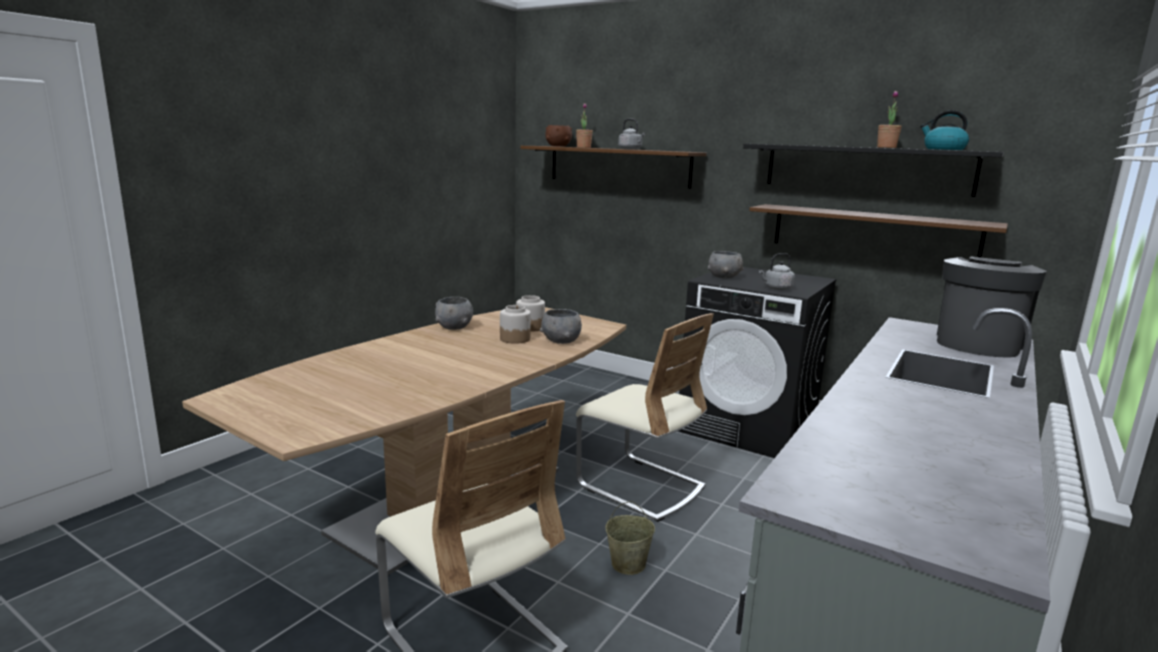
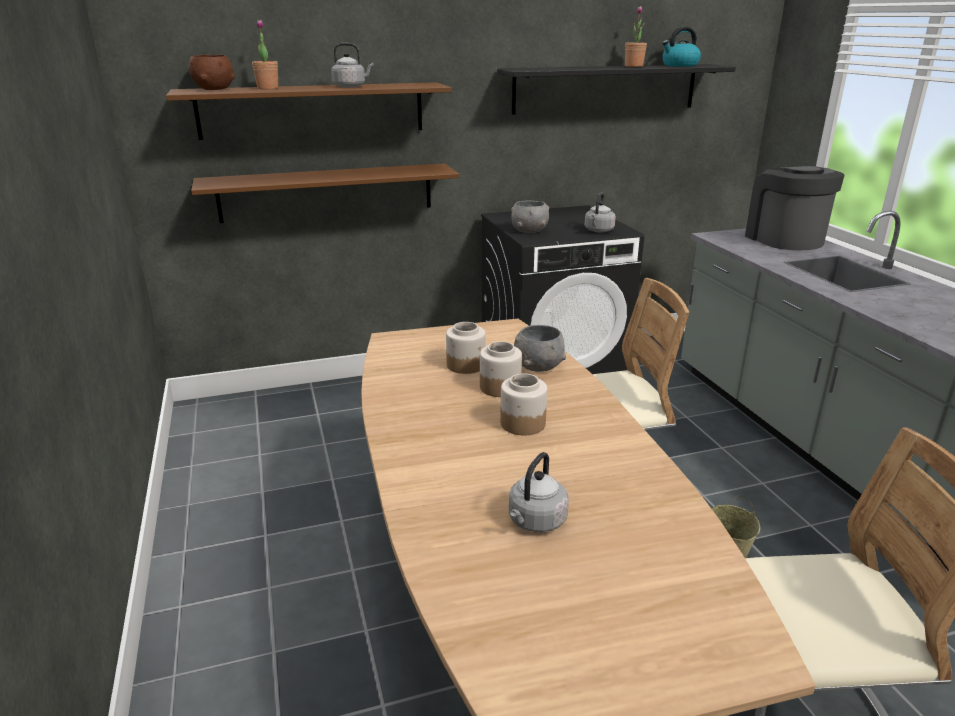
camera: 50 degrees left, 10 degrees up
grey bowl [435,297,473,330] -> none
brown shelf [749,204,1008,257] -> brown shelf moved to [191,164,460,223]
none -> jar [500,373,547,435]
none -> grey kettle [509,452,569,532]

